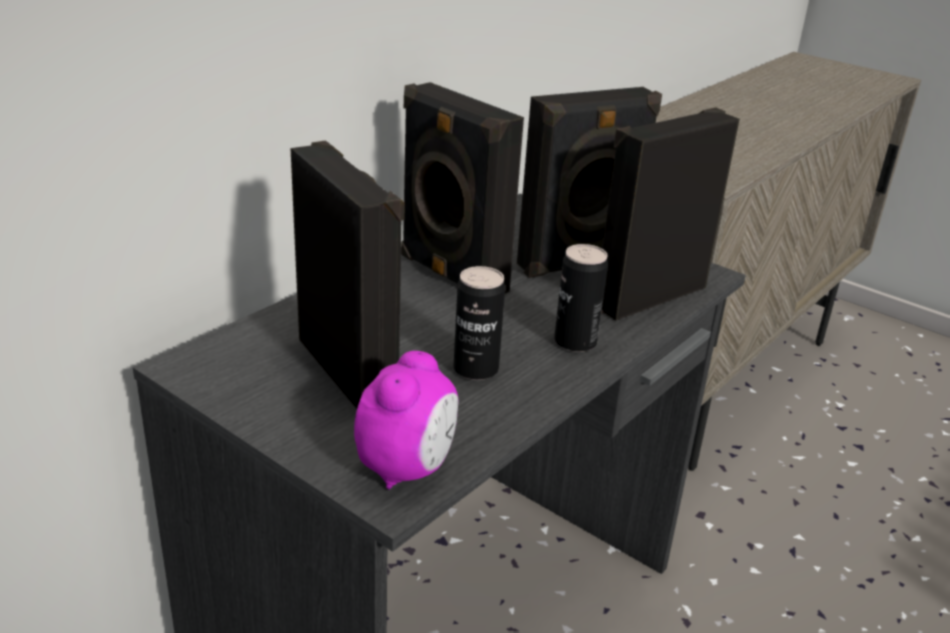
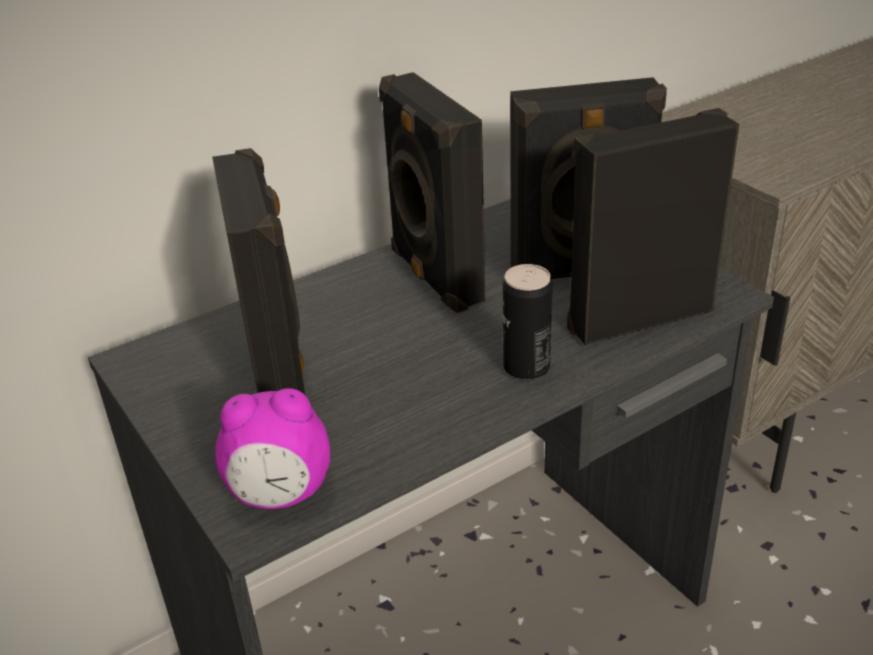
camera: 20 degrees right, 5 degrees up
alarm clock [354,351,459,490] -> alarm clock turned 45 degrees clockwise [215,388,330,509]
can [453,266,505,380] -> none

